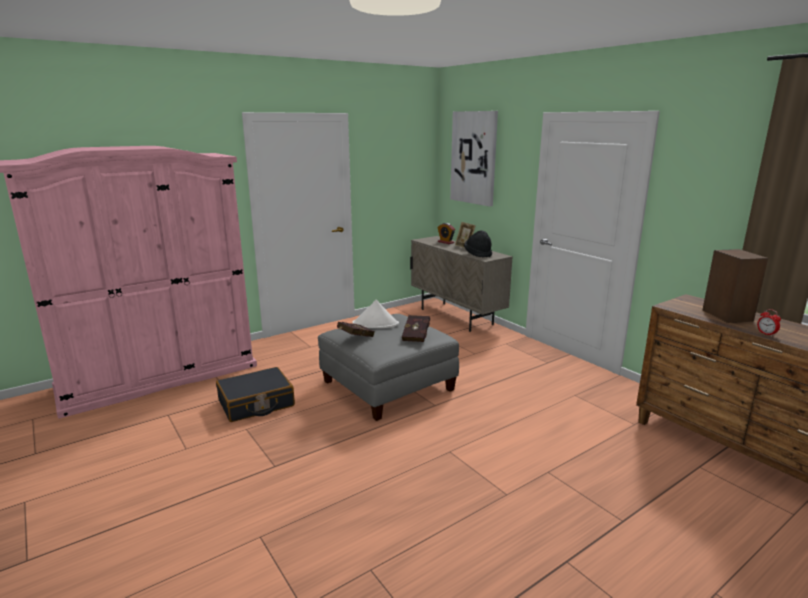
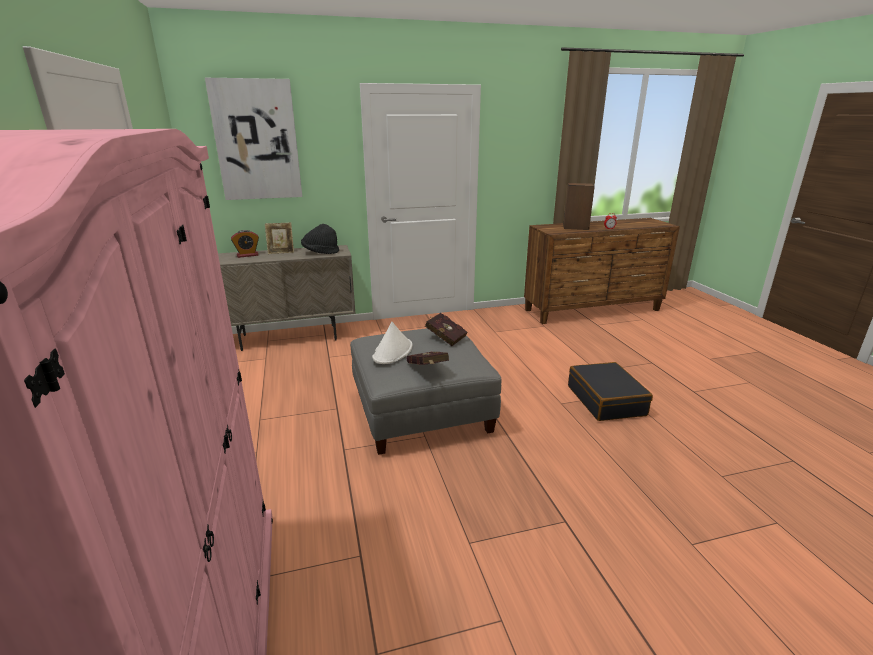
camera: 70 degrees left, 5 degrees up
black suitcase [216,367,295,422] -> black suitcase moved to [568,362,653,421]

